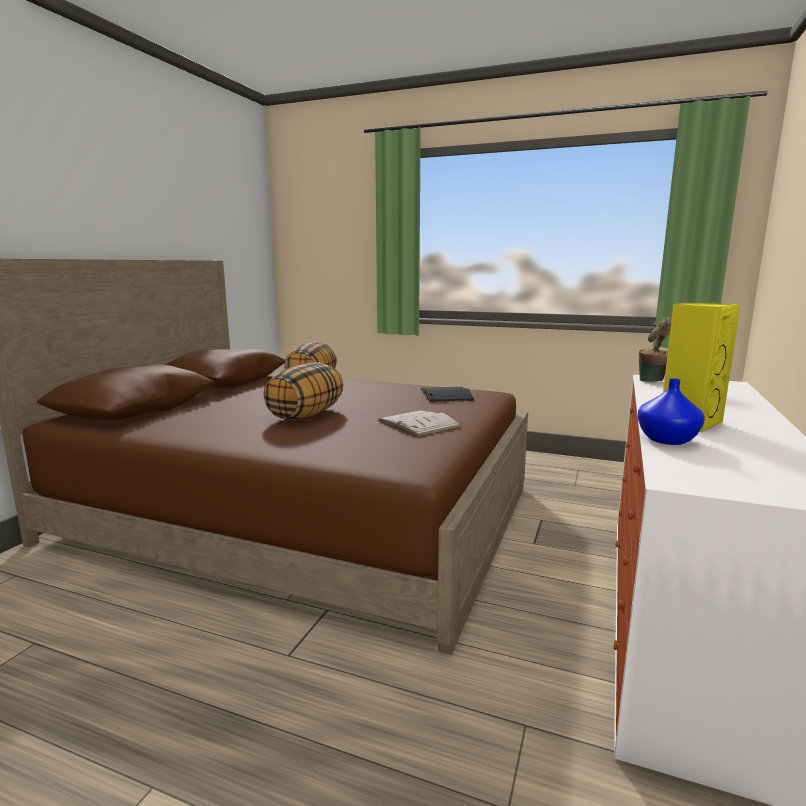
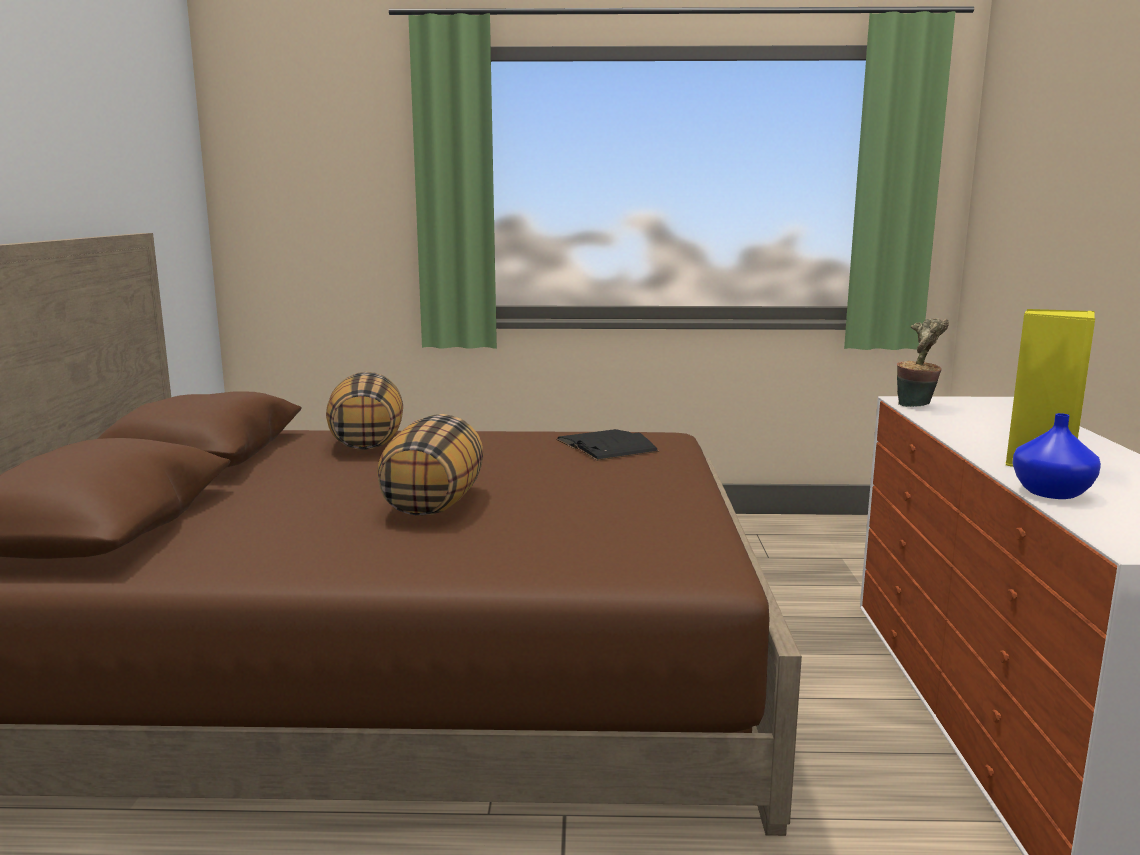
camera: 20 degrees left, 0 degrees up
white book [377,410,462,437] -> none

